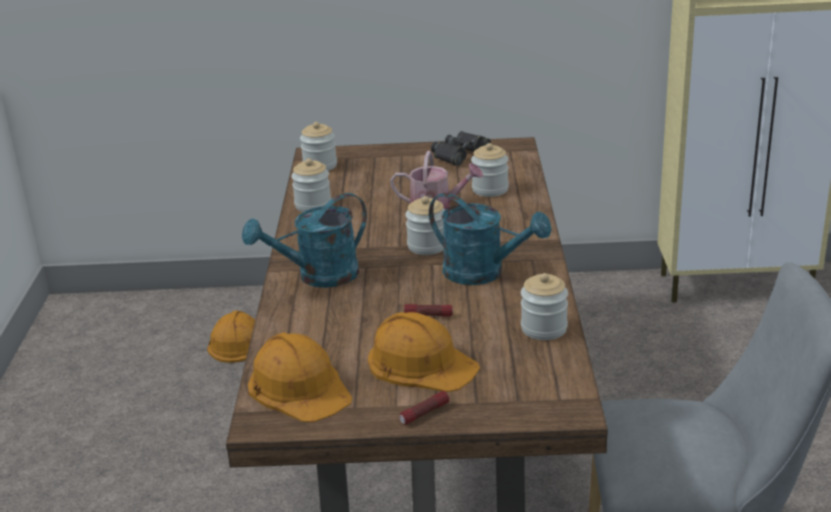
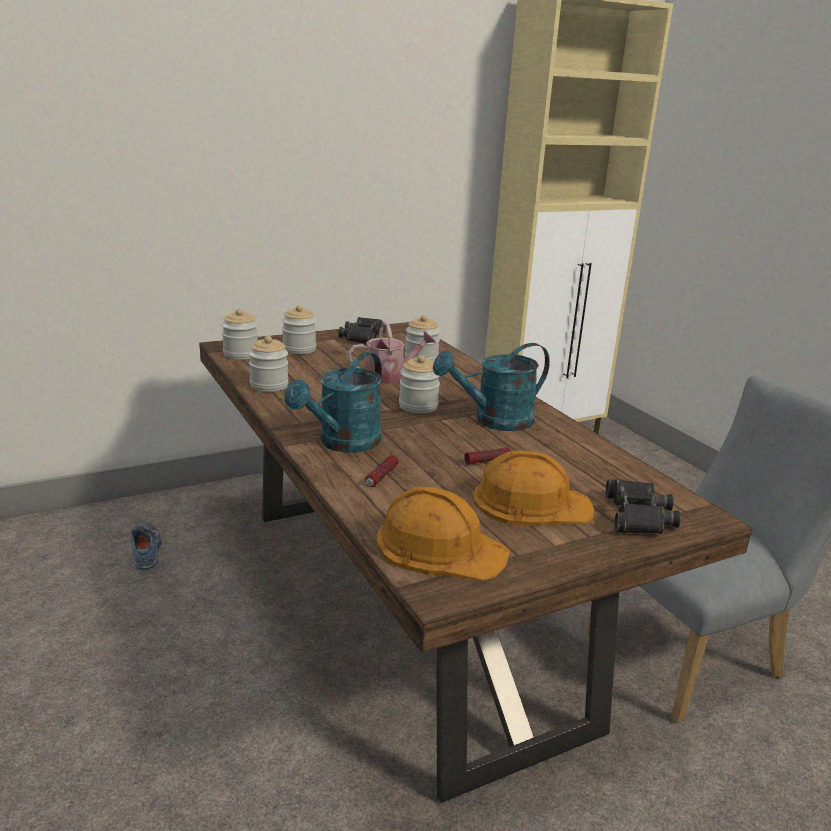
camera: 30 degrees left, 5 degrees down
orange hard hat [207,311,255,363] -> shoe [131,522,161,570]
flashlight [399,391,449,425] -> flashlight moved to [365,455,398,487]
turquoise watering can [429,193,552,285] -> turquoise watering can turned 150 degrees clockwise [433,343,550,431]
jar [521,273,568,340] -> jar moved to [282,305,316,354]
none -> black binoculars [606,479,681,534]

